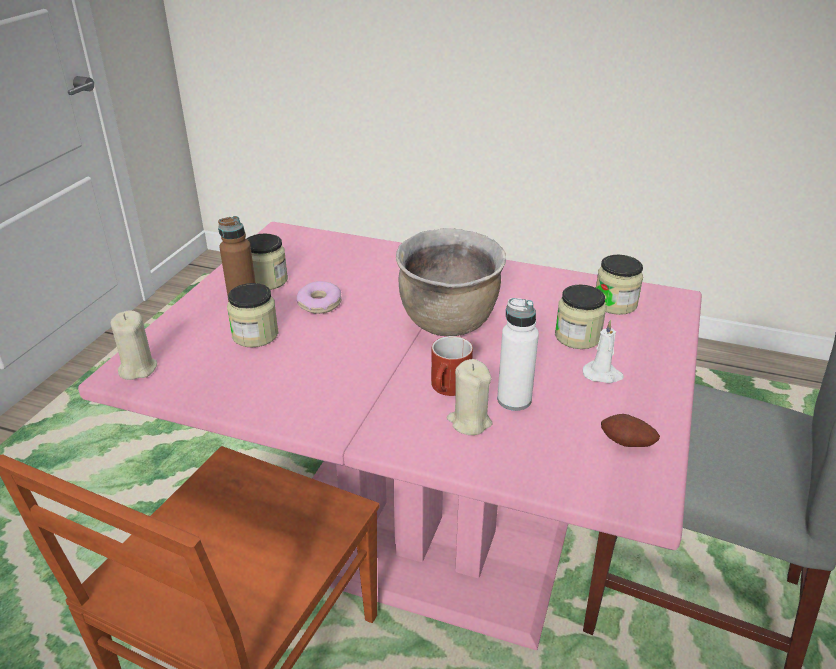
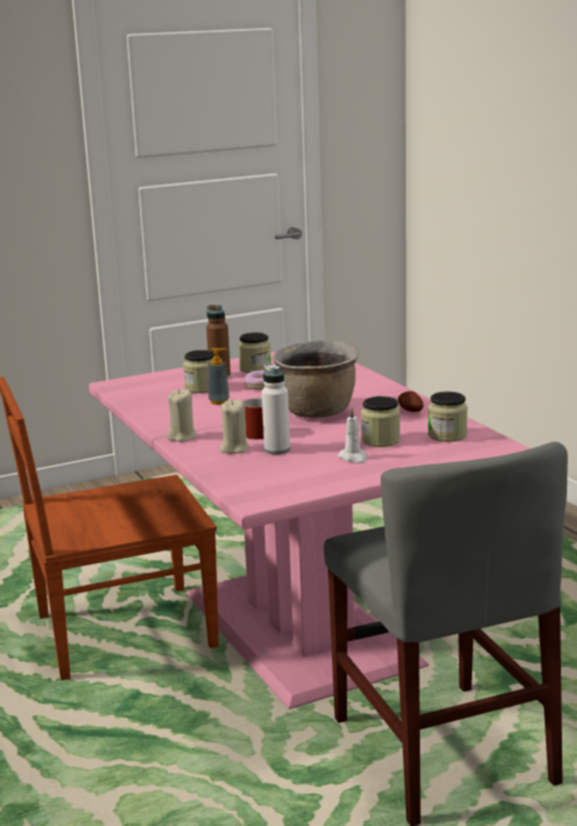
camera: 45 degrees right, 15 degrees down
beige candle [110,310,157,380] -> beige candle moved to [167,389,197,442]
potato [601,414,660,447] -> potato moved to [398,391,423,412]
none -> soap dispenser [208,348,229,405]

